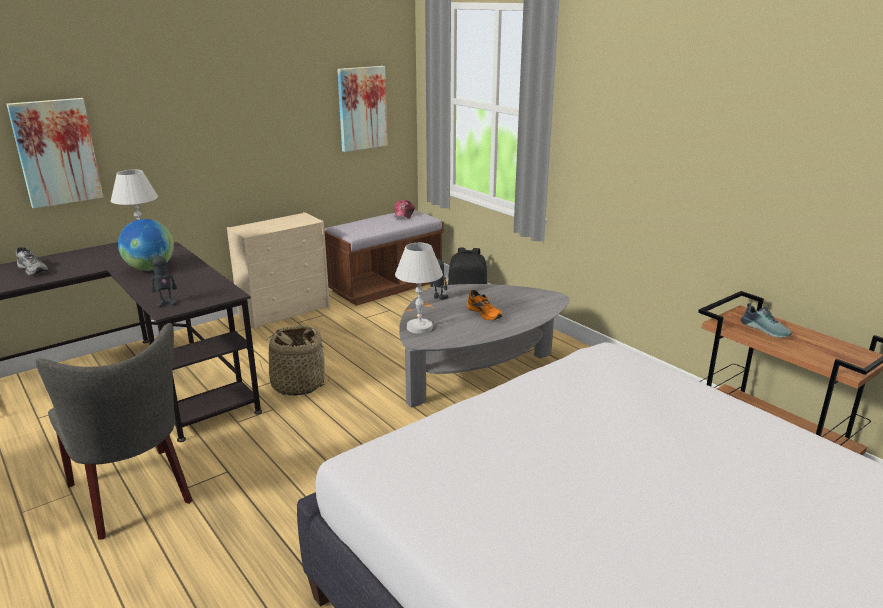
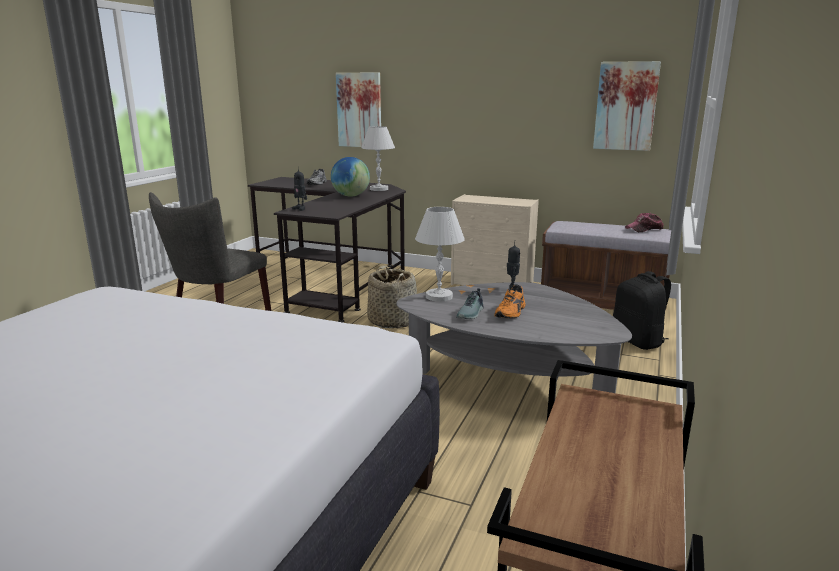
camera: 60 degrees right, 5 degrees down
shoe [741,303,792,338] -> shoe moved to [456,288,484,319]

